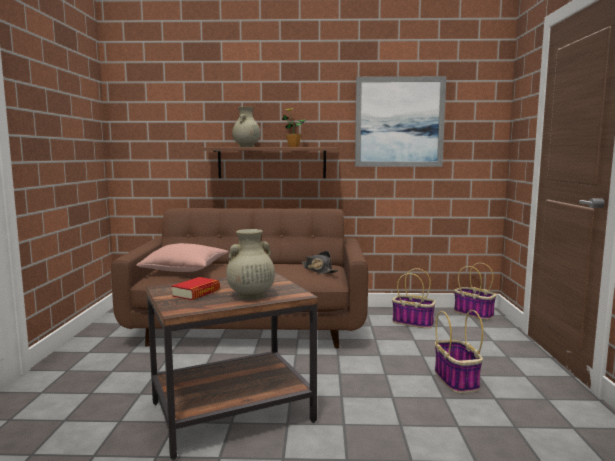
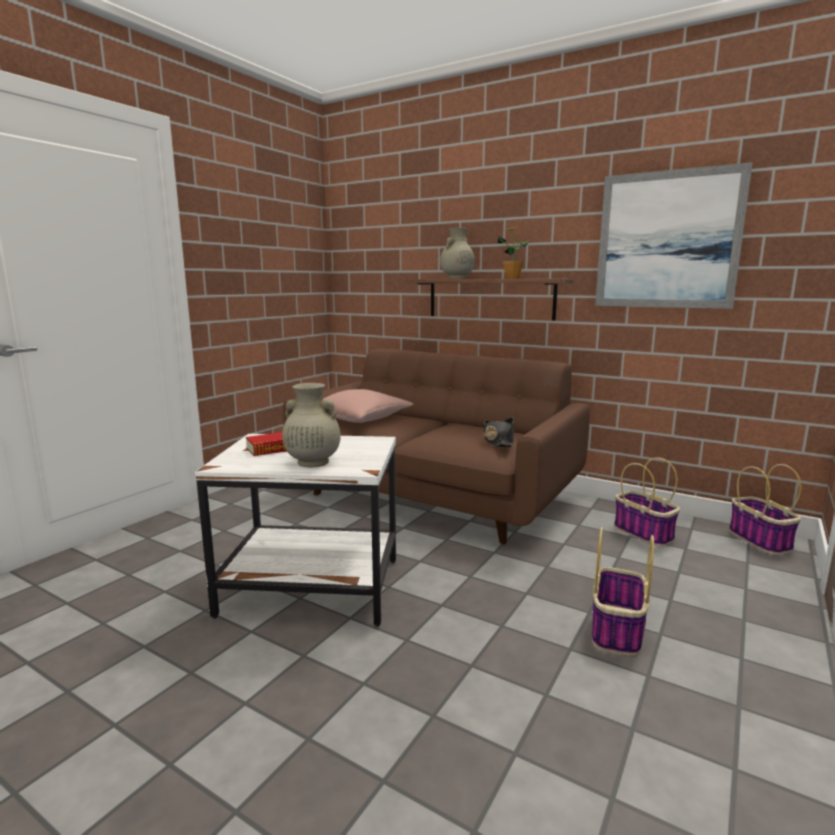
camera: 30 degrees right, 5 degrees up
brown side table [146,272,318,460] -> white side table [195,434,396,627]

